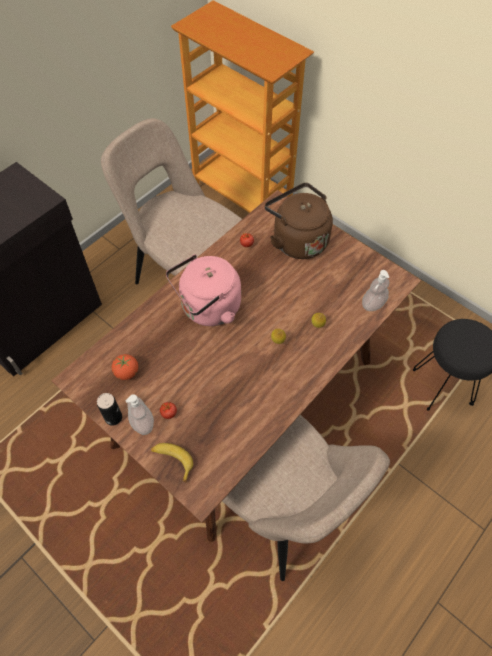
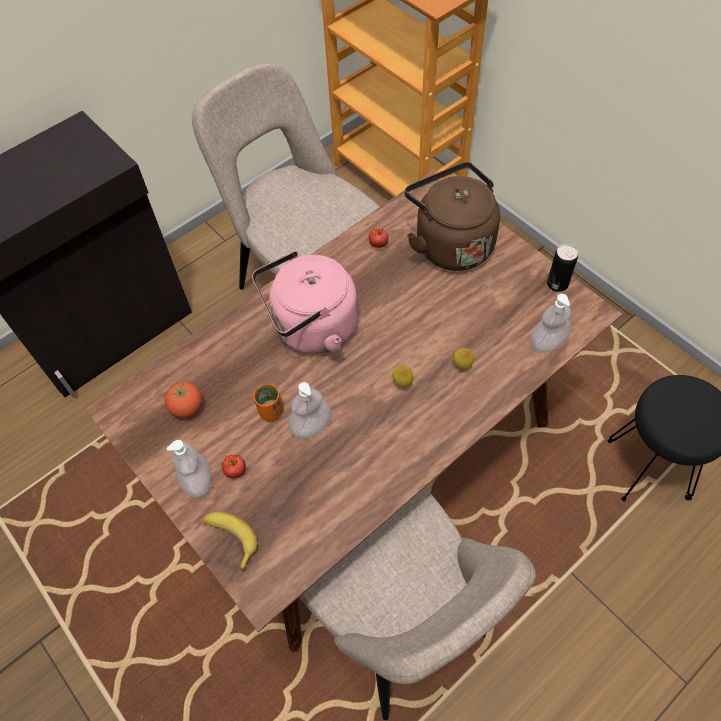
camera: 10 degrees right, 0 degrees up
can [97,393,122,426] -> can moved to [547,244,578,292]
none -> orange cup [253,384,283,422]
none -> soap dispenser [288,382,331,439]

